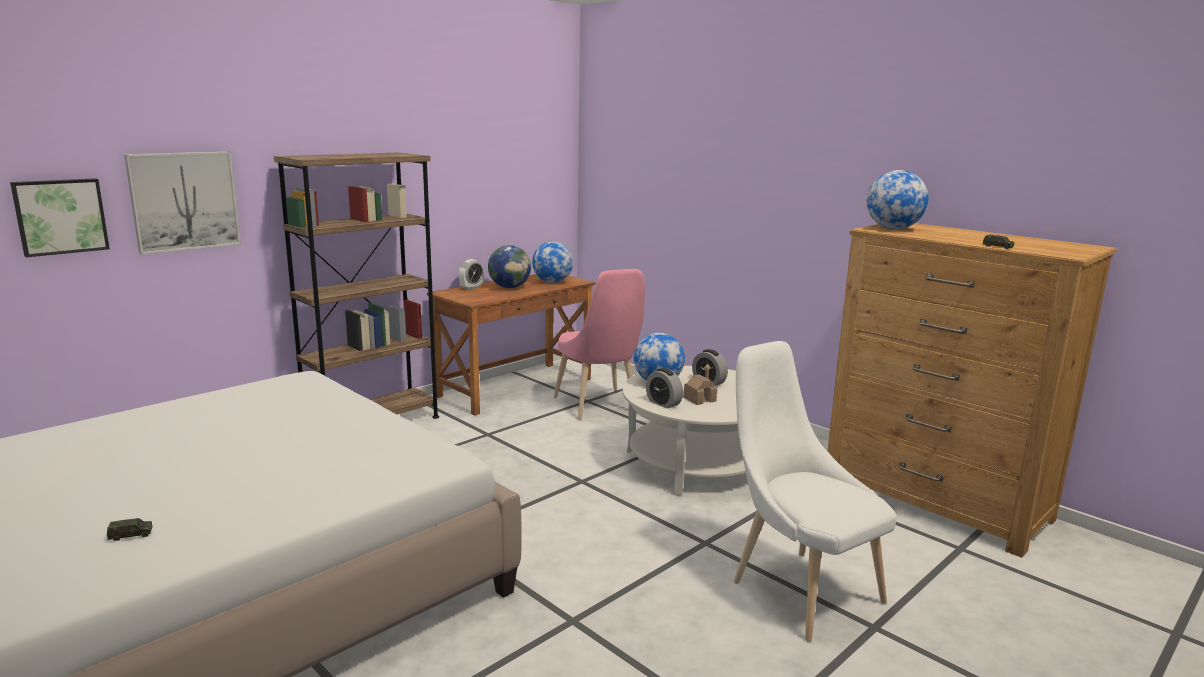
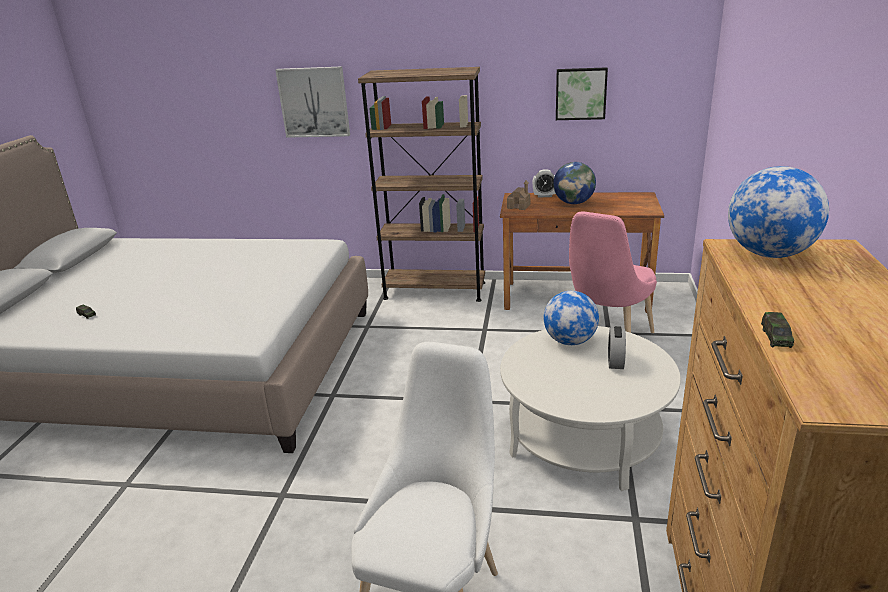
camera: 55 degrees right, 10 degrees up
picture [10,178,110,257] -> picture moved to [556,67,608,120]
globe [532,241,573,283] -> none
alarm clock [646,368,683,409] -> none
toy house [683,364,717,405] -> toy house moved to [507,180,530,210]

